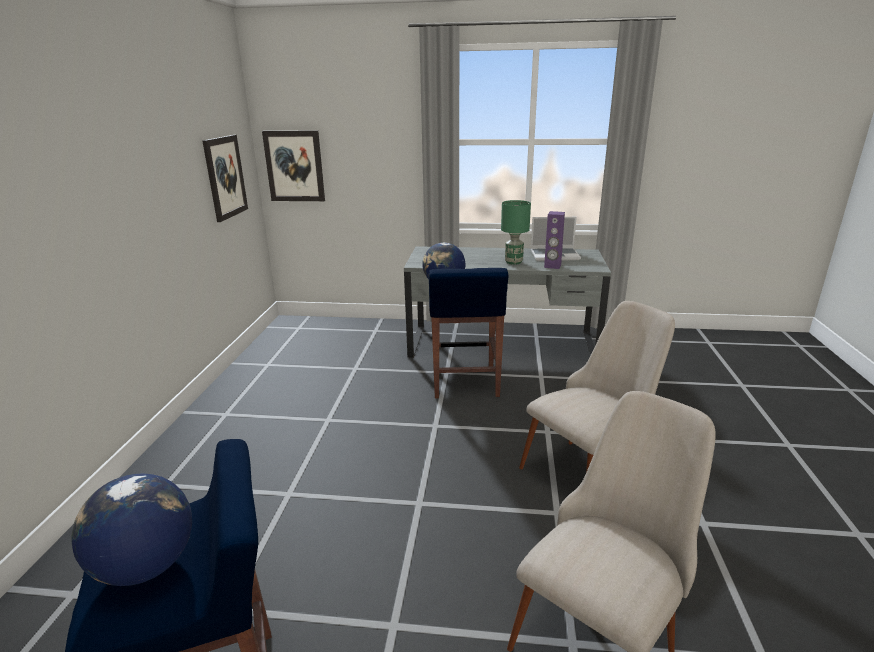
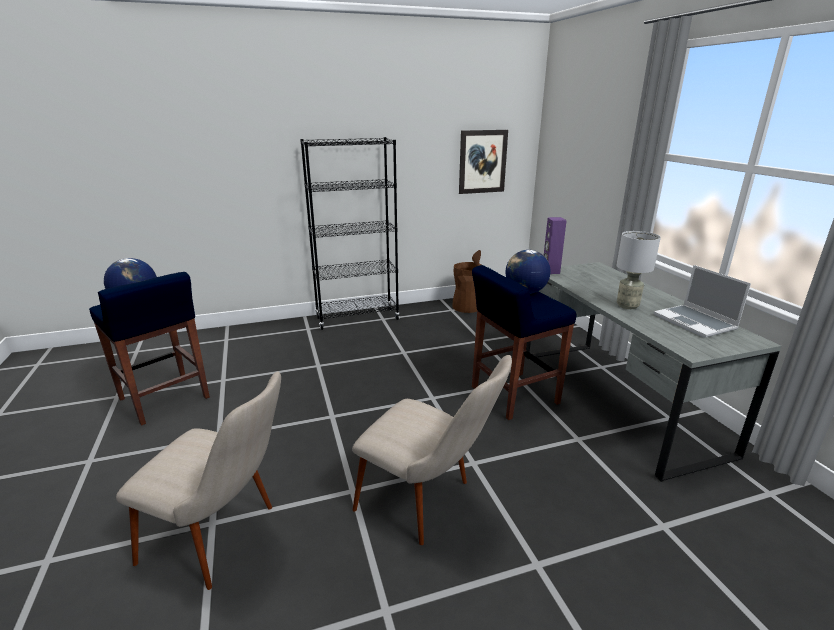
camera: 65 degrees right, 0 degrees up
picture [262,130,325,201] -> none
green table lamp [501,200,531,265] -> grey table lamp [616,231,661,309]
purple speaker [544,211,565,269] -> purple speaker moved to [544,217,567,274]
none -> black bookcase [300,137,400,330]
none -> brown trash can [452,250,482,313]

